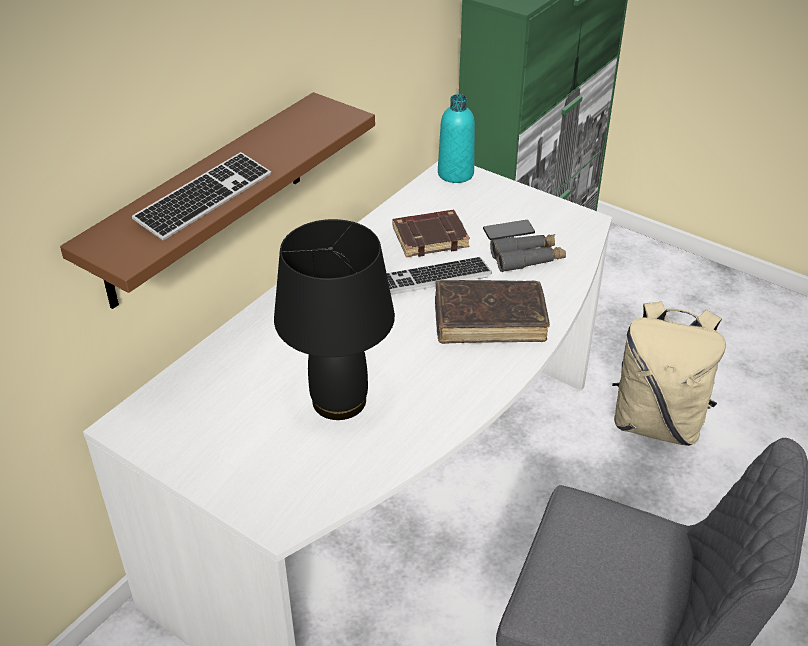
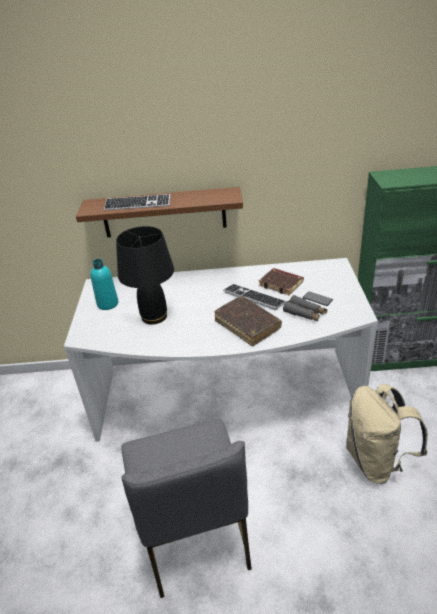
camera: 55 degrees right, 5 degrees down
turquoise bottle [438,94,475,183] -> turquoise bottle moved to [91,259,118,310]

